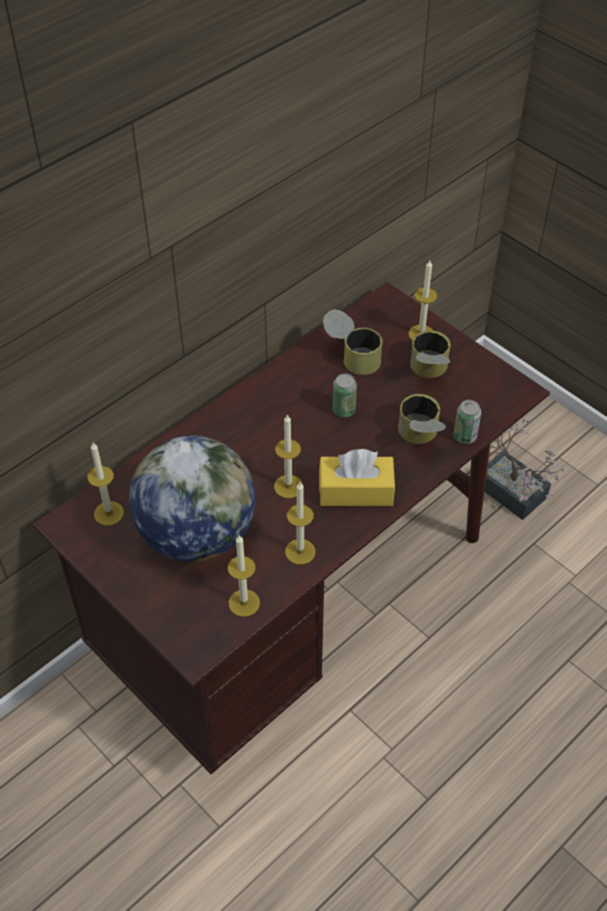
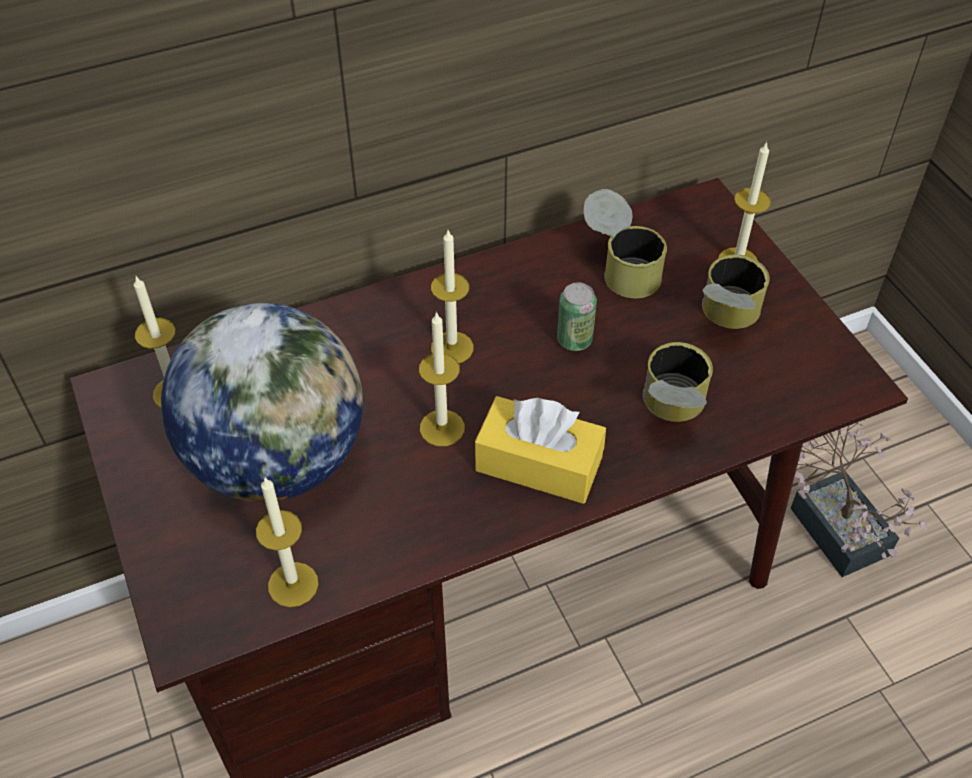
camera: 20 degrees right, 0 degrees up
candle [285,482,316,565] -> candle moved to [431,230,473,363]
can [453,400,481,444] -> none

